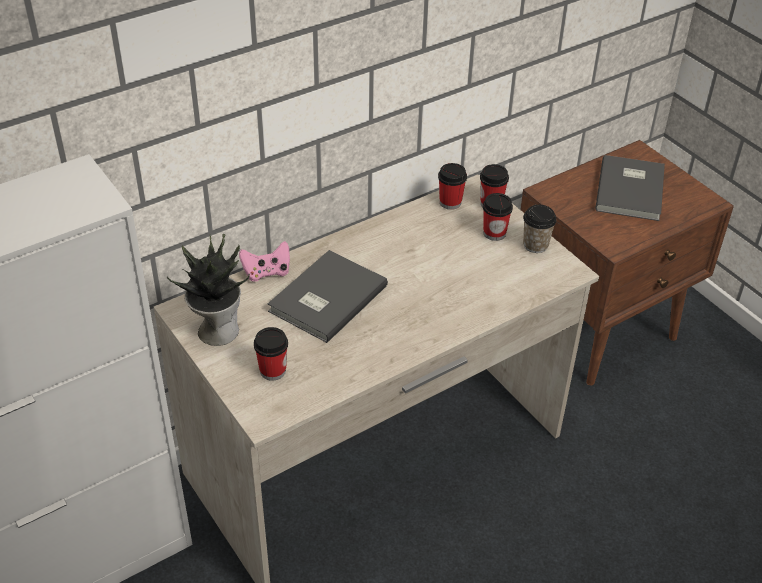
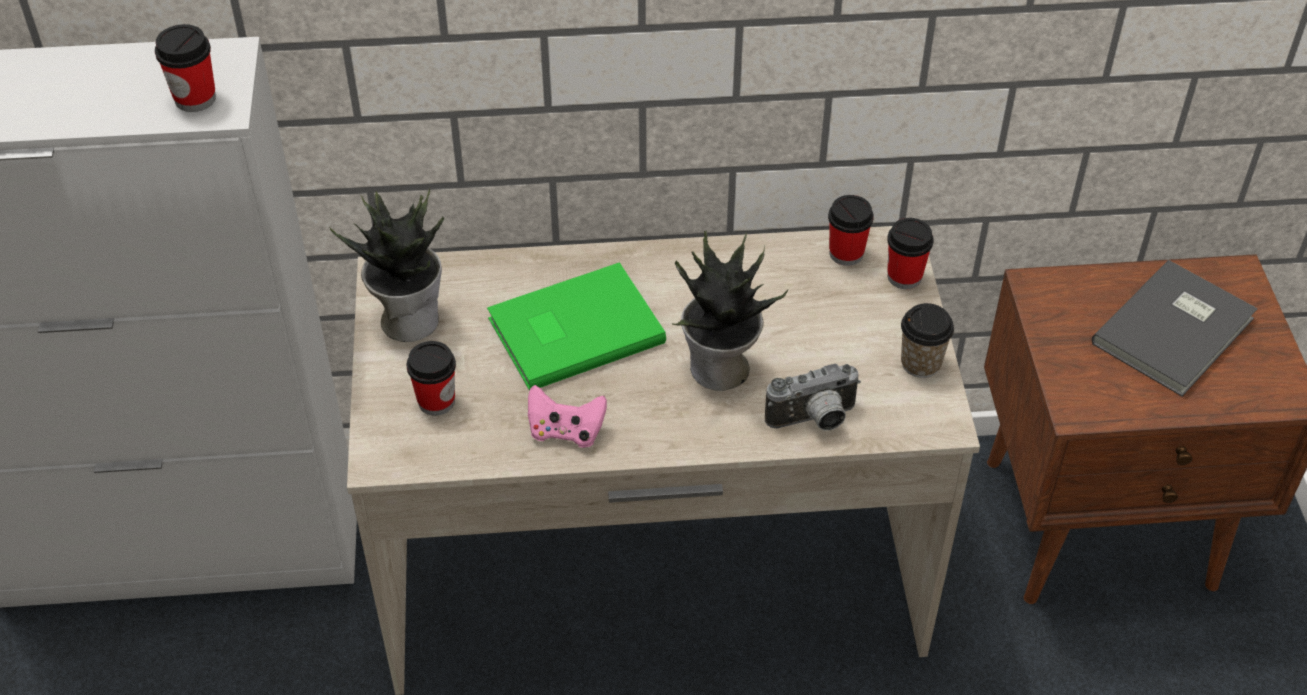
camera: 30 degrees right, 5 degrees up
pink game controller [239,241,290,282] -> pink game controller moved to [528,385,607,448]
grey book [268,250,388,343] -> green book [487,262,666,391]
cup [483,193,513,241] -> cup moved to [155,24,216,112]
none -> potted plant [672,231,788,391]
none -> camera [765,363,861,431]

